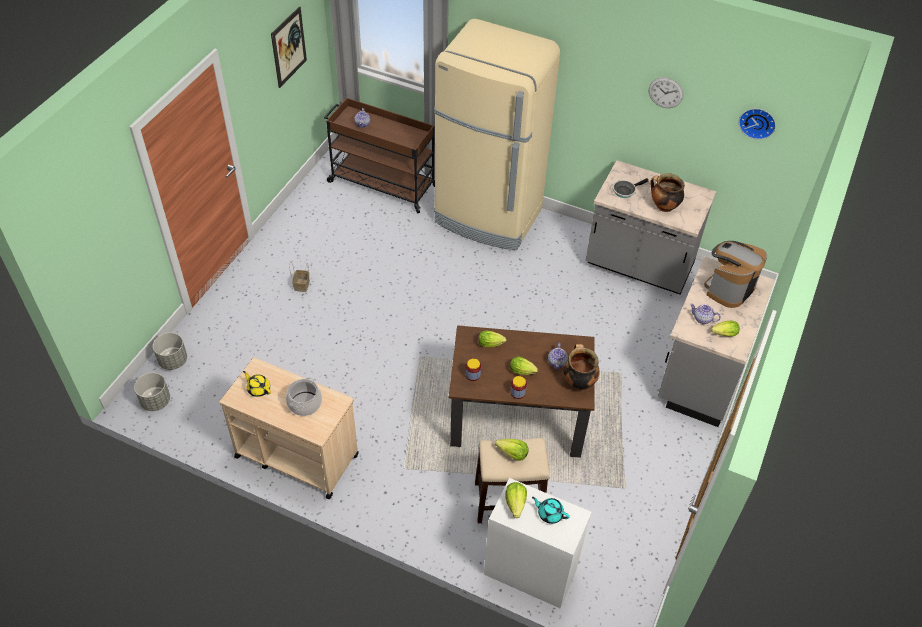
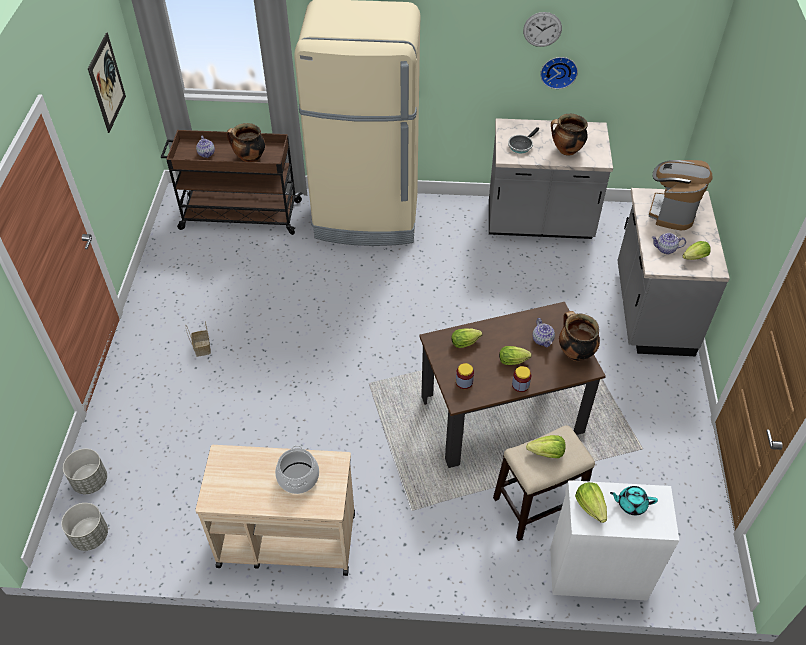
camera: 20 degrees left, 0 degrees up
yellow teapot [243,371,271,397] -> none
wall clock [739,109,776,140] -> wall clock moved to [540,57,578,89]
none -> cooking pot [226,123,265,162]

